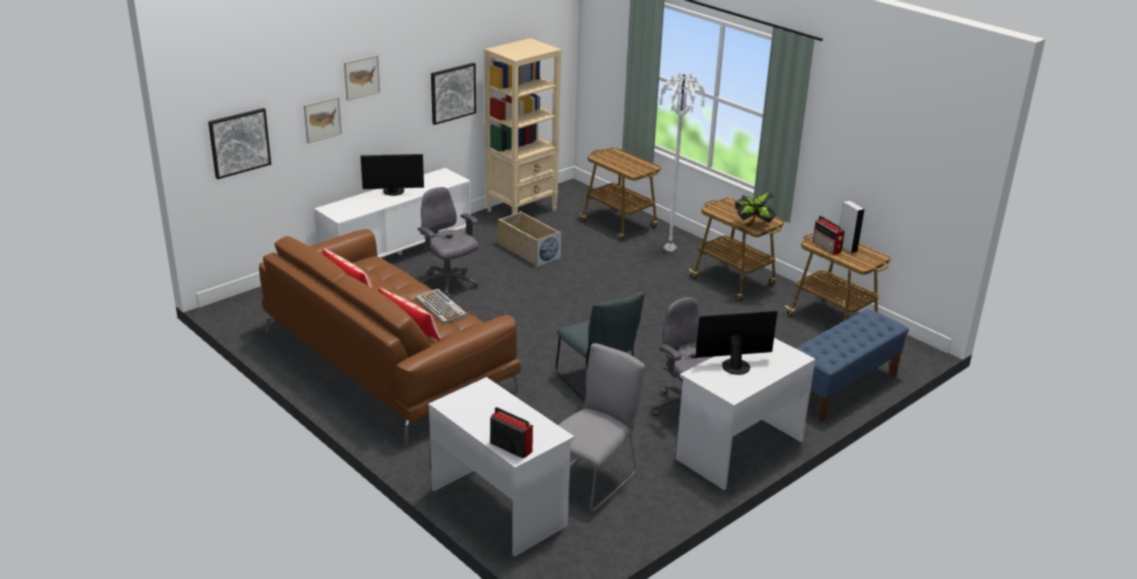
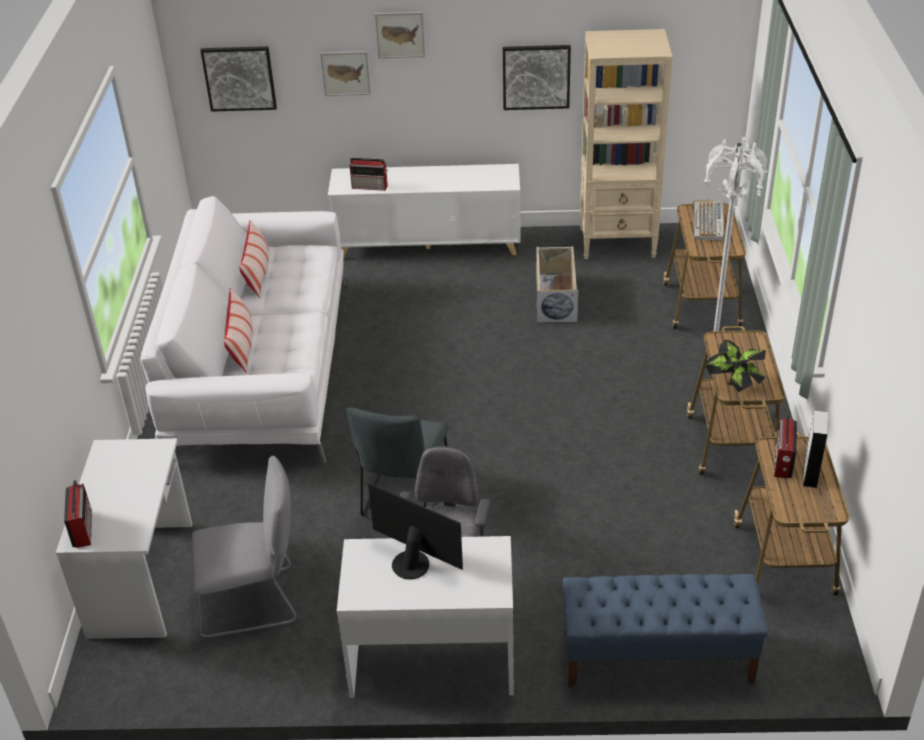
camera: 45 degrees right, 10 degrees up
brown sofa [259,229,521,445] -> white sofa [140,196,346,464]
monitor [360,154,424,196] -> none
keyboard [416,289,468,324] -> keyboard moved to [694,201,724,241]
grey office chair [418,187,479,299] -> none
none -> radio [350,158,388,191]

